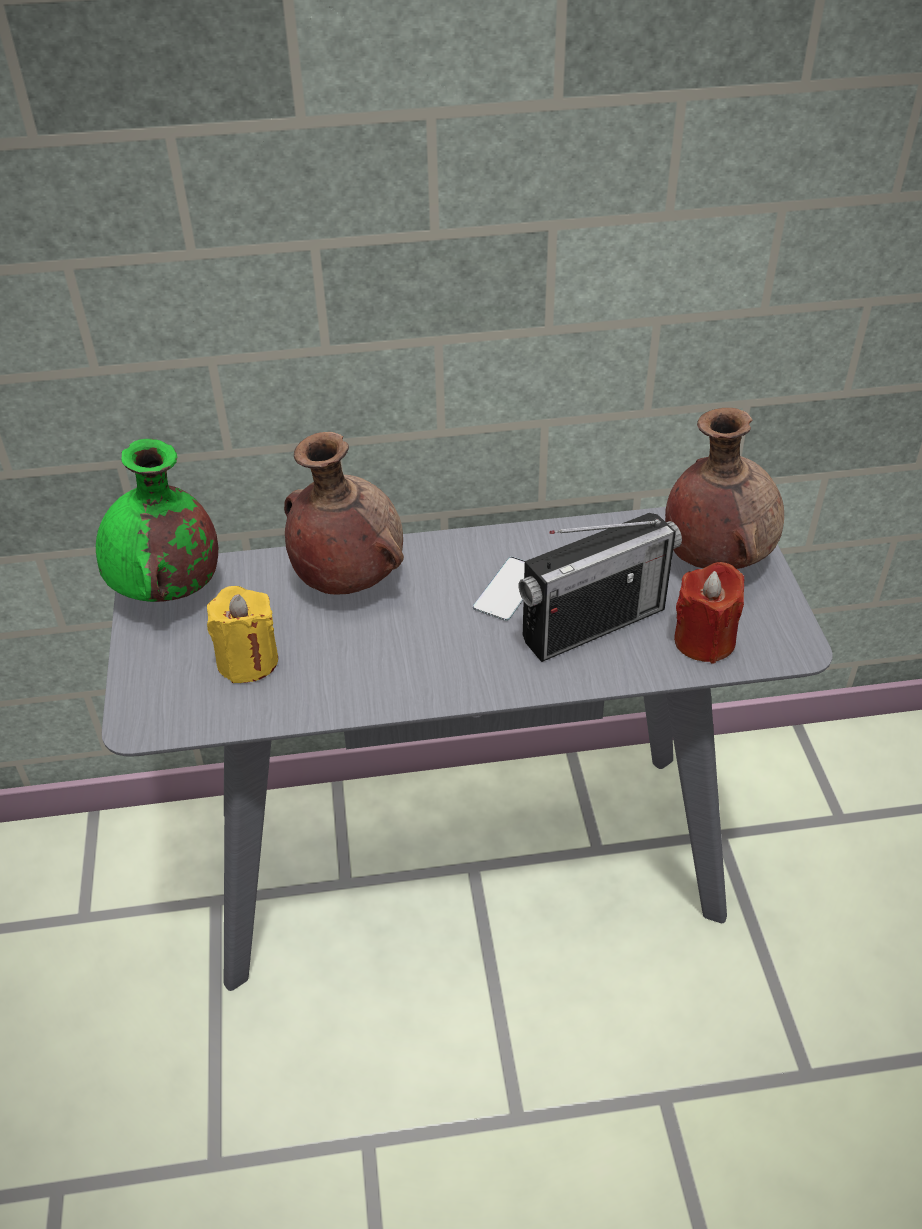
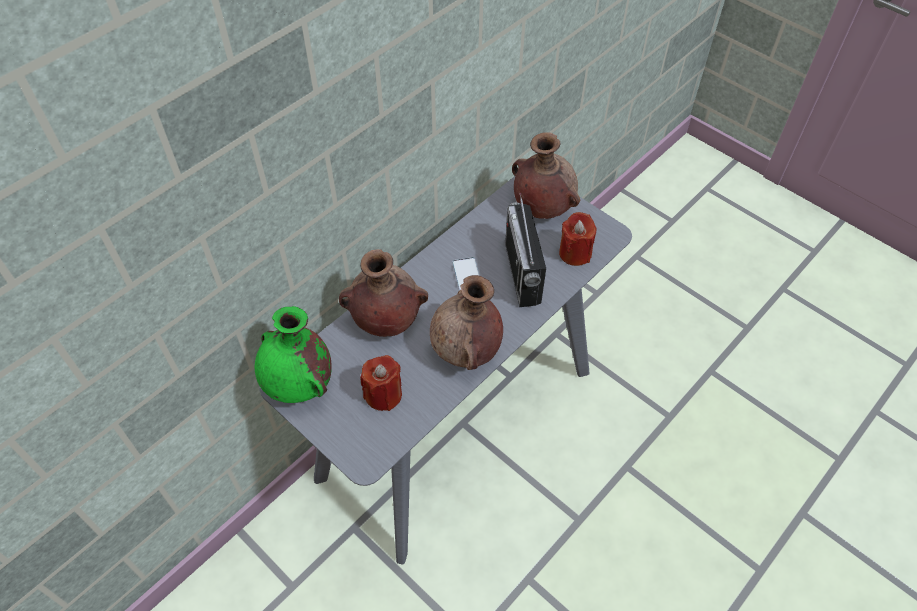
camera: 40 degrees left, 10 degrees up
yellow candle [207,586,278,683] -> red candle [360,355,402,411]
radio [518,513,682,662] -> radio turned 150 degrees clockwise [505,193,546,307]
none -> brown vase [430,275,503,370]

